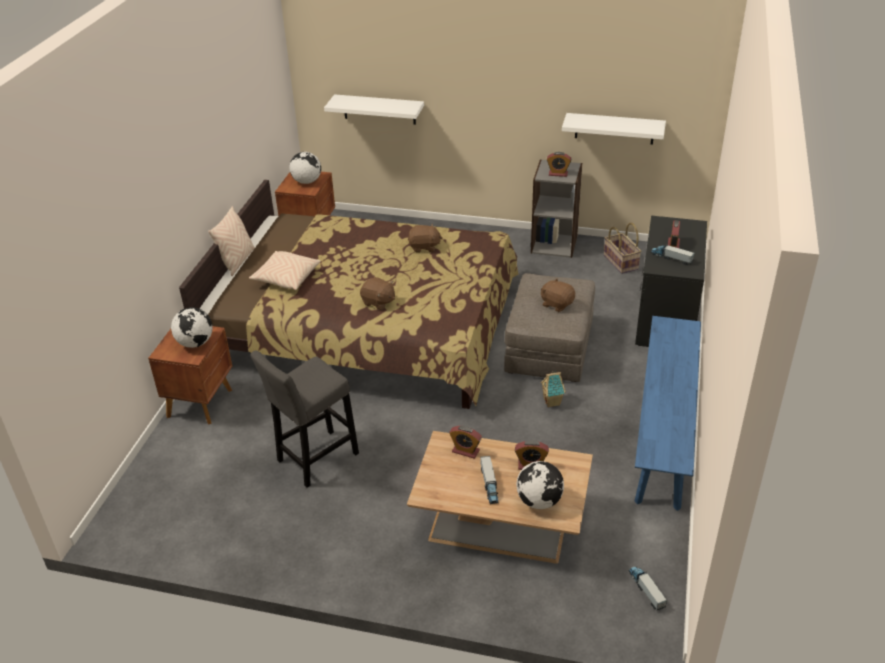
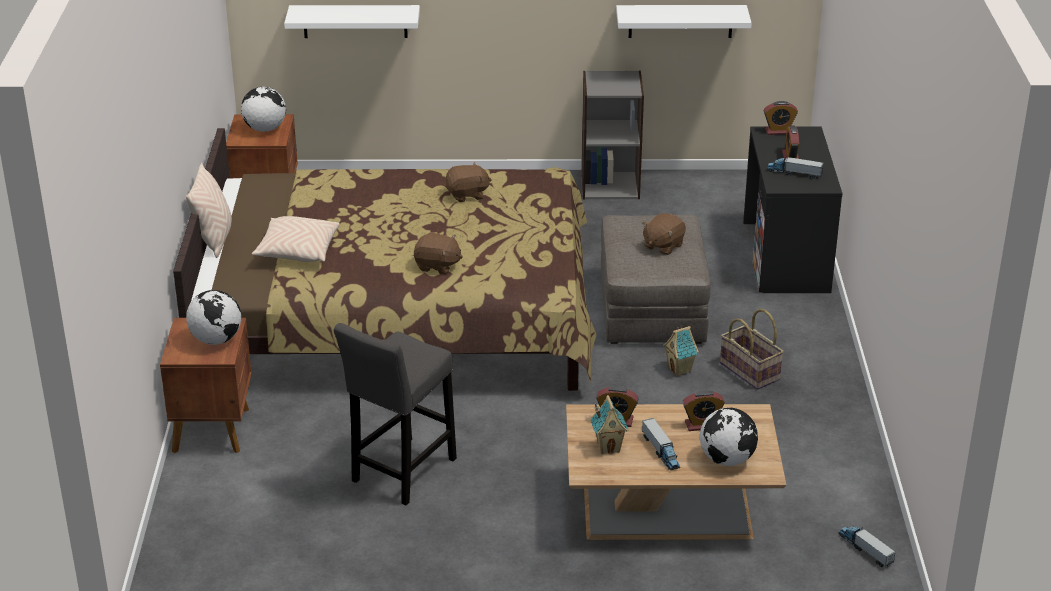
camera: 15 degrees left, 5 degrees down
brown plush toy [541,278,575,312] -> brown plush toy turned 75 degrees counterclockwise [642,213,686,255]
alarm clock [547,152,571,177] -> alarm clock moved to [764,101,798,135]
basket [604,223,641,274] -> basket moved to [720,309,784,390]
blue bench [635,316,701,511] -> none
none -> toy house [590,395,629,455]

